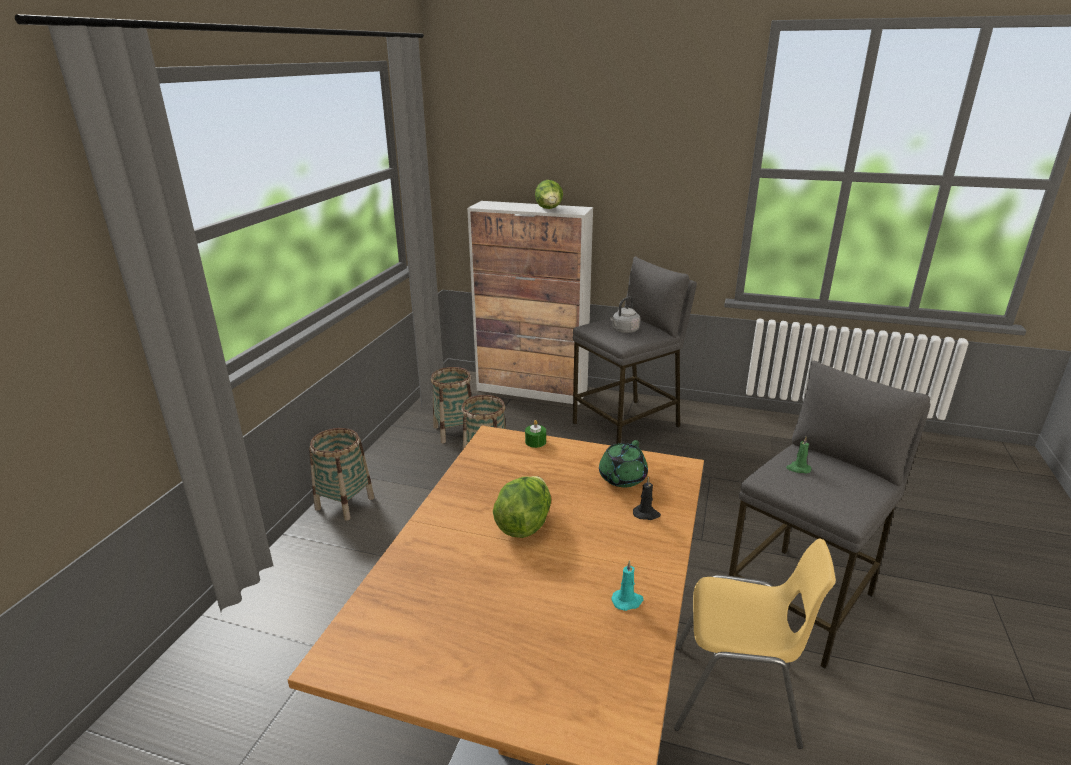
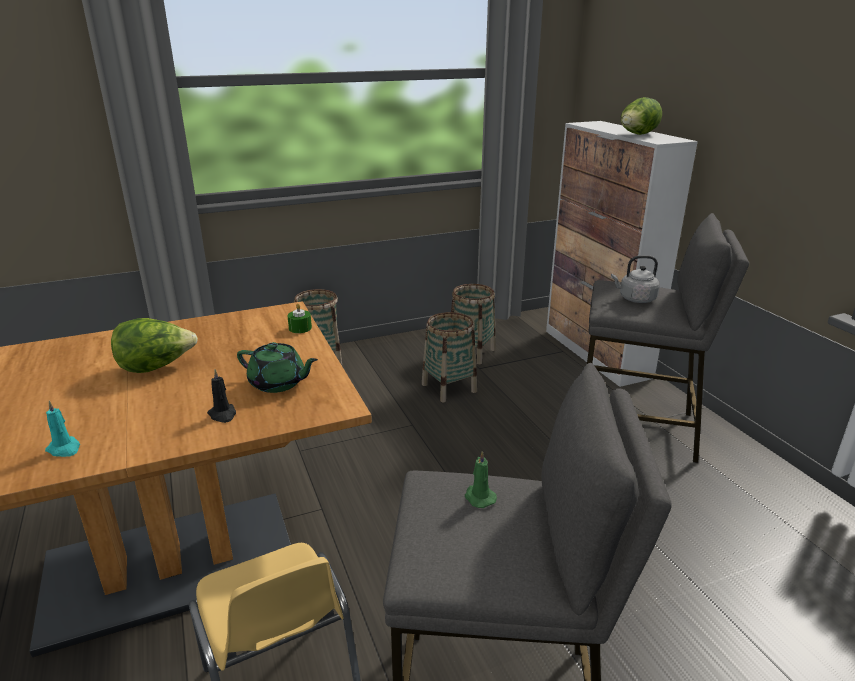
camera: 50 degrees right, 0 degrees up
green teapot [599,440,648,487] -> green teapot turned 150 degrees counterclockwise [237,342,318,393]

